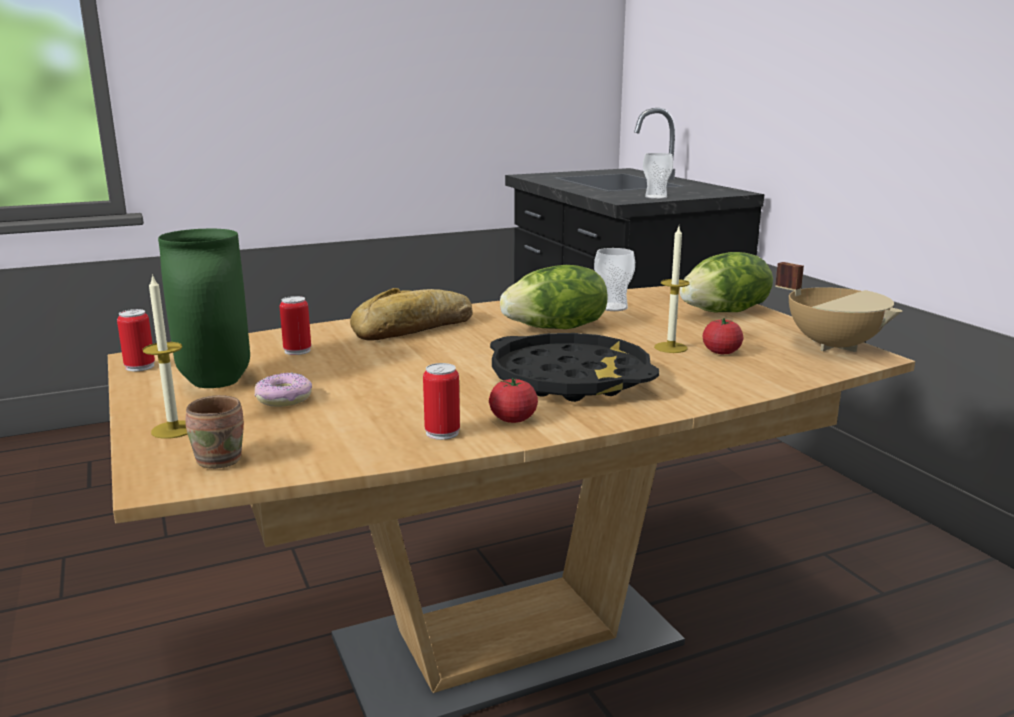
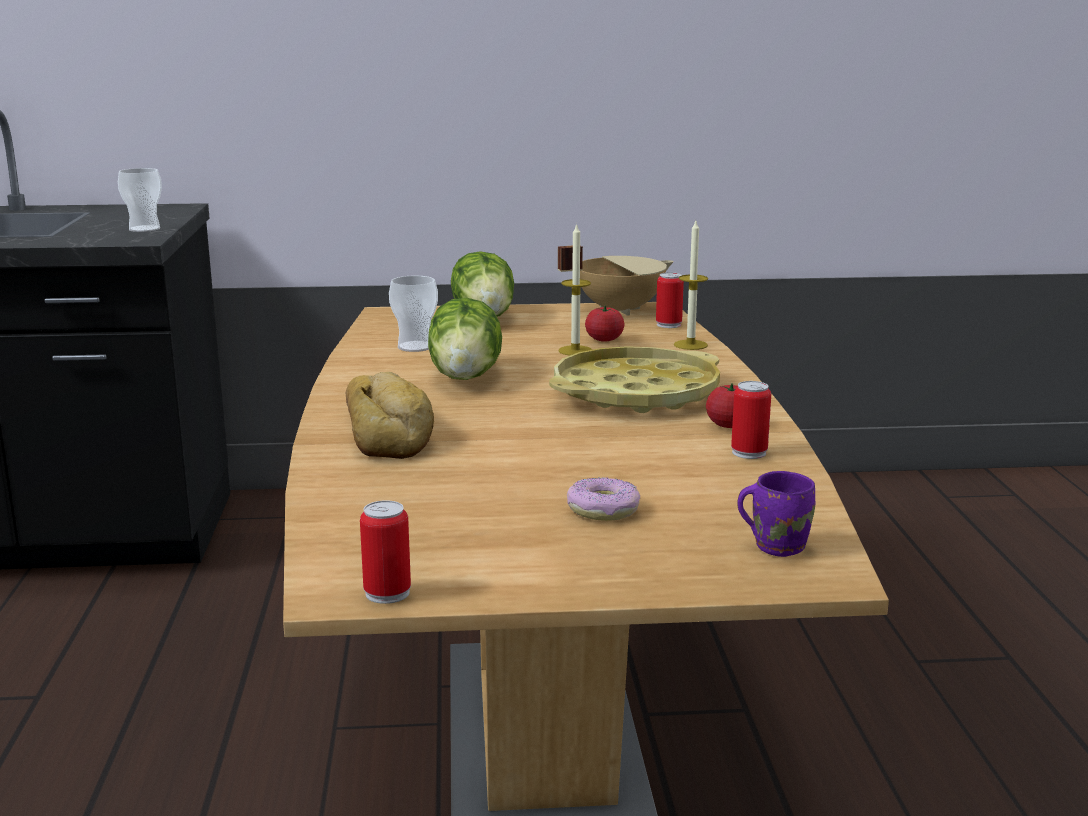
camera: 70 degrees left, 0 degrees up
candle [143,274,188,439] -> candle moved to [674,221,708,350]
green vase [158,229,250,388] -> none
brown mug [186,395,244,469] -> purple mug [737,471,815,557]
can [280,296,311,355] -> can moved to [656,272,684,328]
black tray [490,333,659,402] -> yellow tray [549,346,720,413]

